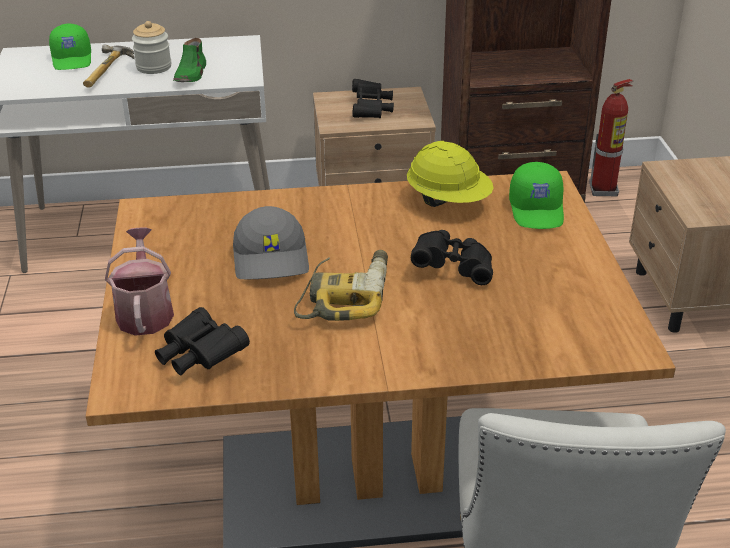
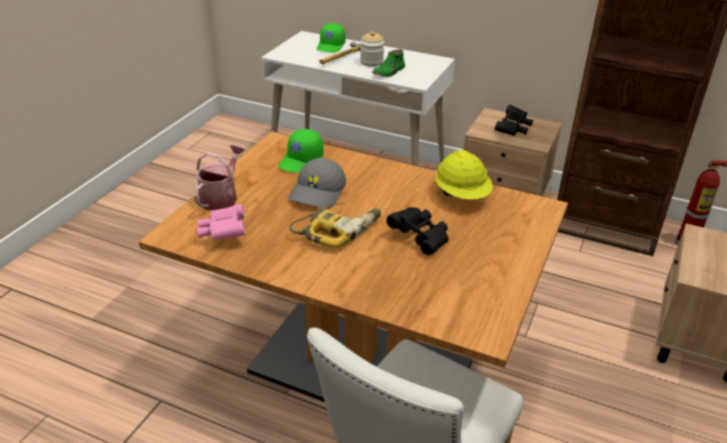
camera: 30 degrees right, 0 degrees up
black binoculars [155,307,250,375] -> pink binoculars [197,204,245,241]
green cap [509,162,564,229] -> green cap moved to [278,129,324,173]

